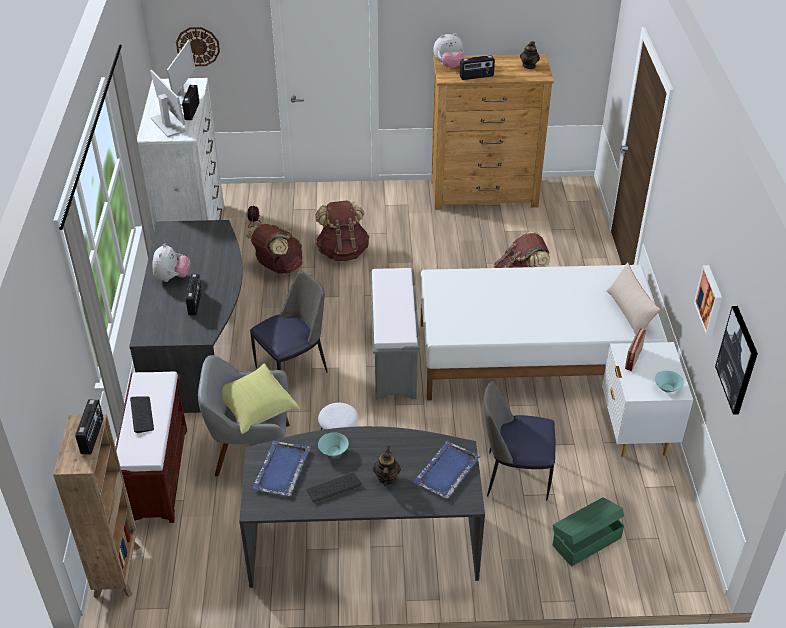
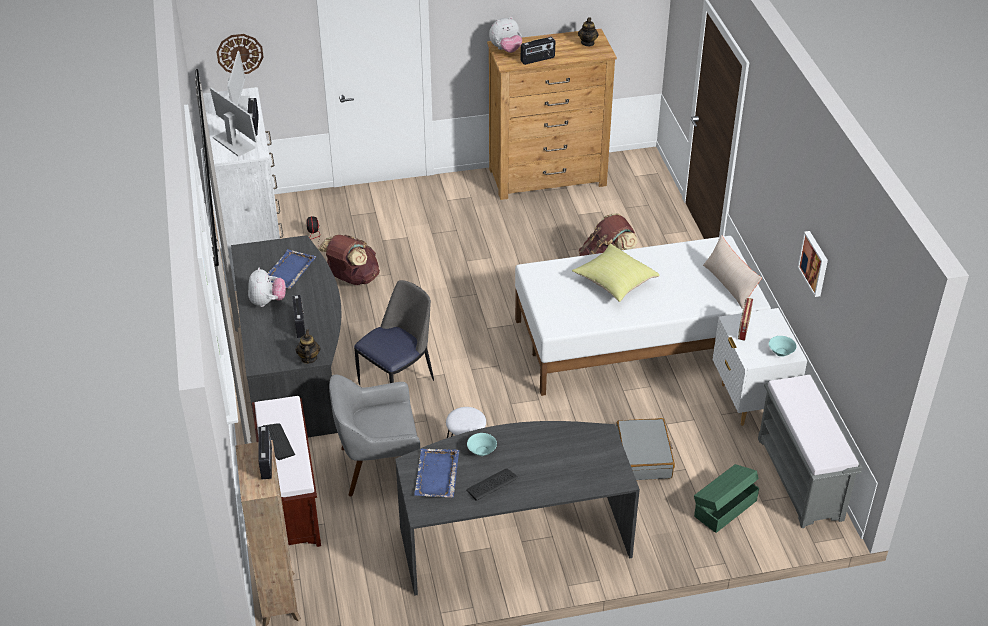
camera: 10 degrees left, 0 degrees up
yellow pillow [222,364,299,434] -> yellow pillow moved to [572,244,660,302]
brown backpack [315,200,370,261] -> none
grey bench [370,268,420,400] -> grey bench moved to [758,374,862,528]
teapot [373,446,401,486] -> teapot moved to [296,330,321,364]
blue tray [413,441,481,499] -> blue tray moved to [268,249,317,289]
chair [484,381,555,500] -> grey suitcase [616,418,675,480]
picture [715,306,758,415] -> none

